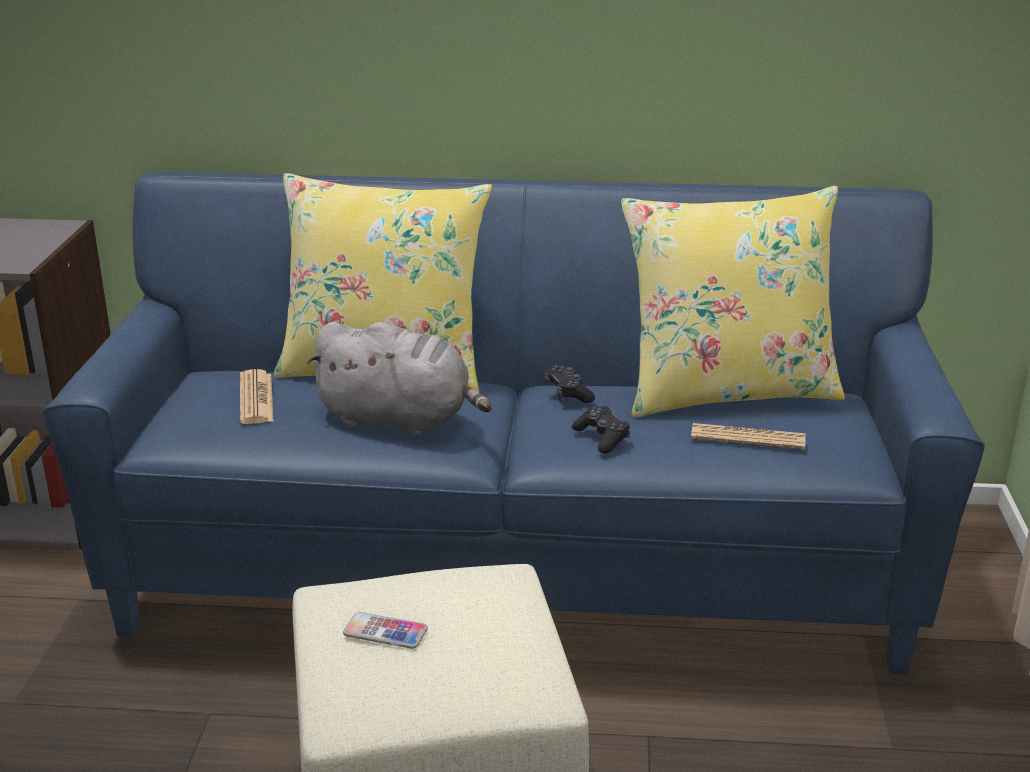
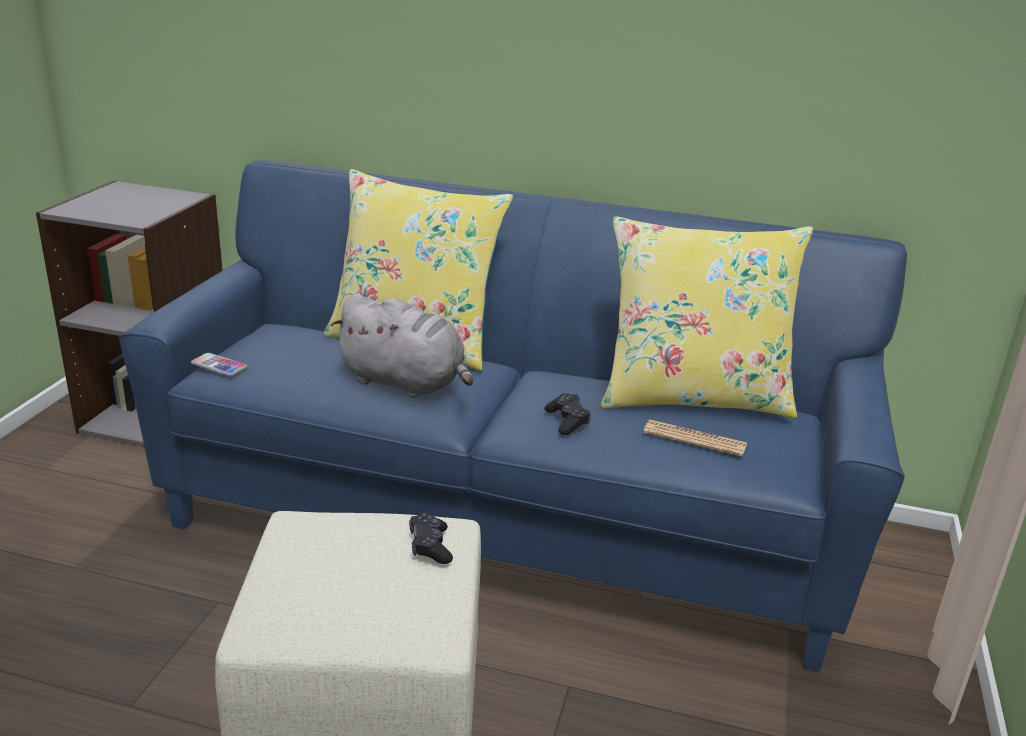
camera: 10 degrees right, 0 degrees up
newspaper [240,369,273,424] -> none
phone [343,612,428,649] -> phone moved to [191,353,247,376]
black game controller [544,365,595,403] -> black game controller moved to [409,512,453,564]

